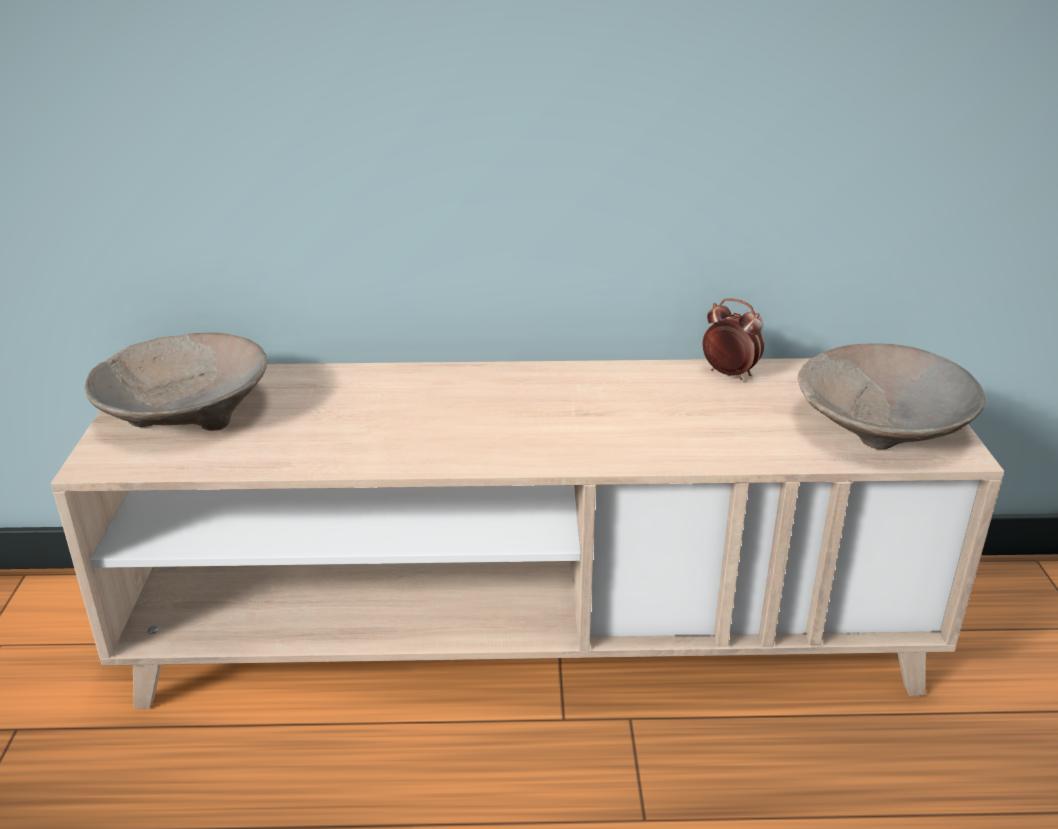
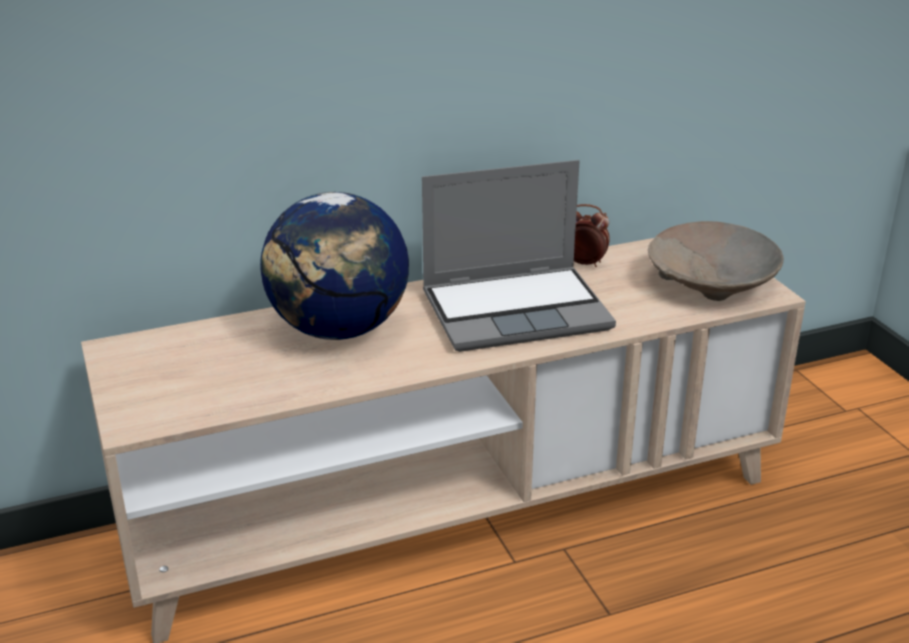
camera: 20 degrees left, 0 degrees up
beige bowl [85,332,267,431] -> none
none -> globe [260,192,409,340]
none -> laptop [422,160,616,352]

